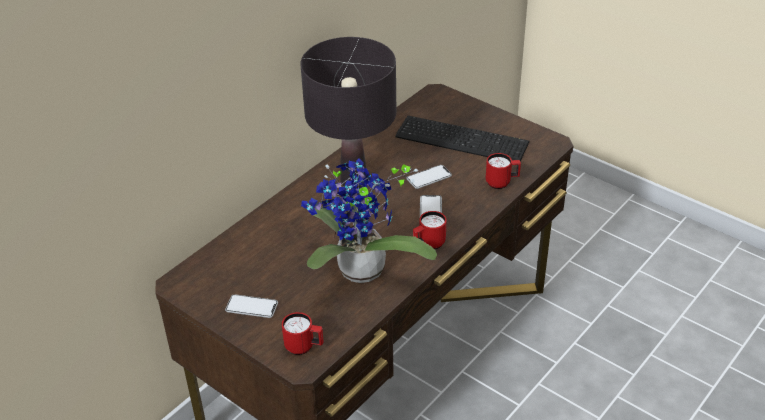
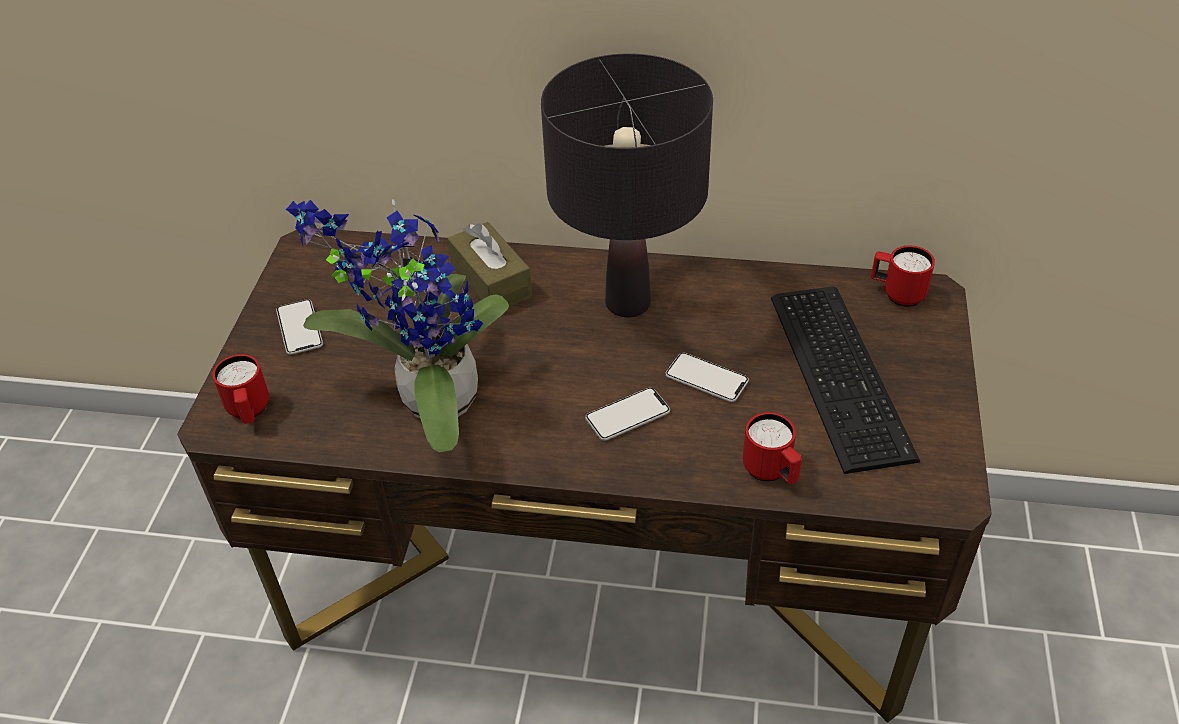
camera: 60 degrees right, 5 degrees up
red mug [413,211,447,249] -> red mug moved to [871,246,935,307]
none -> brown tissue box [448,222,532,307]

